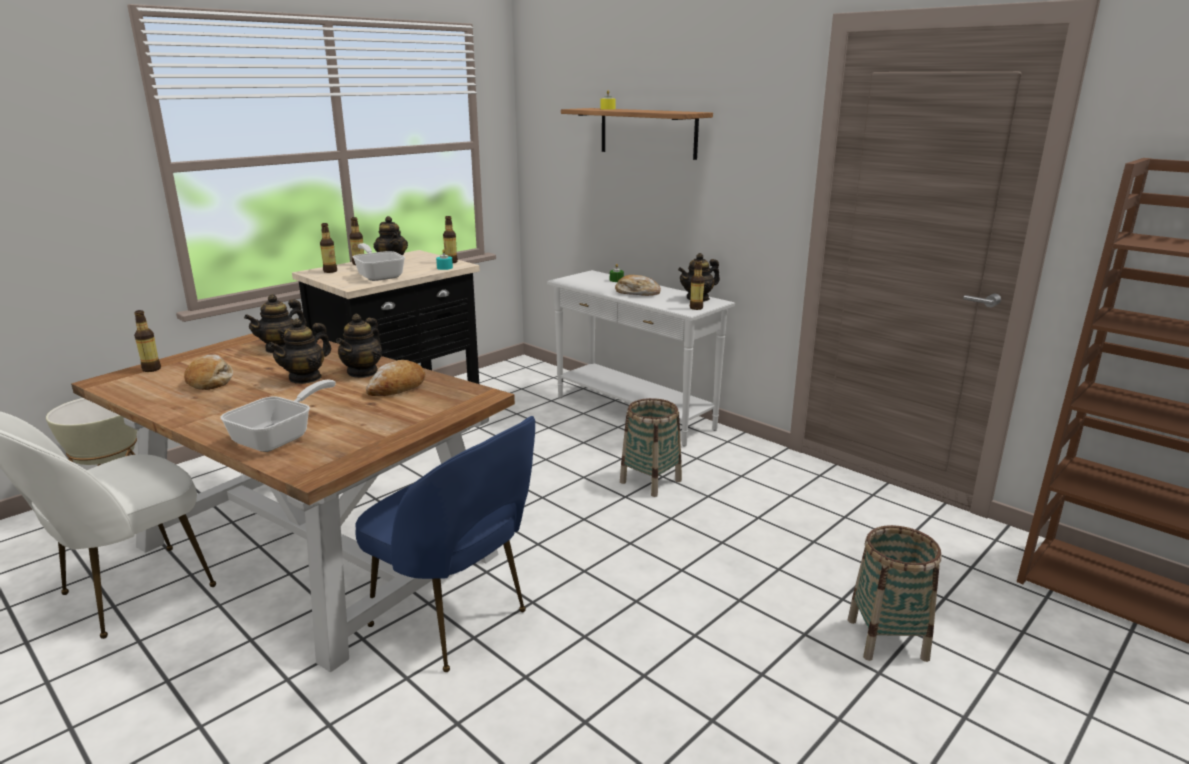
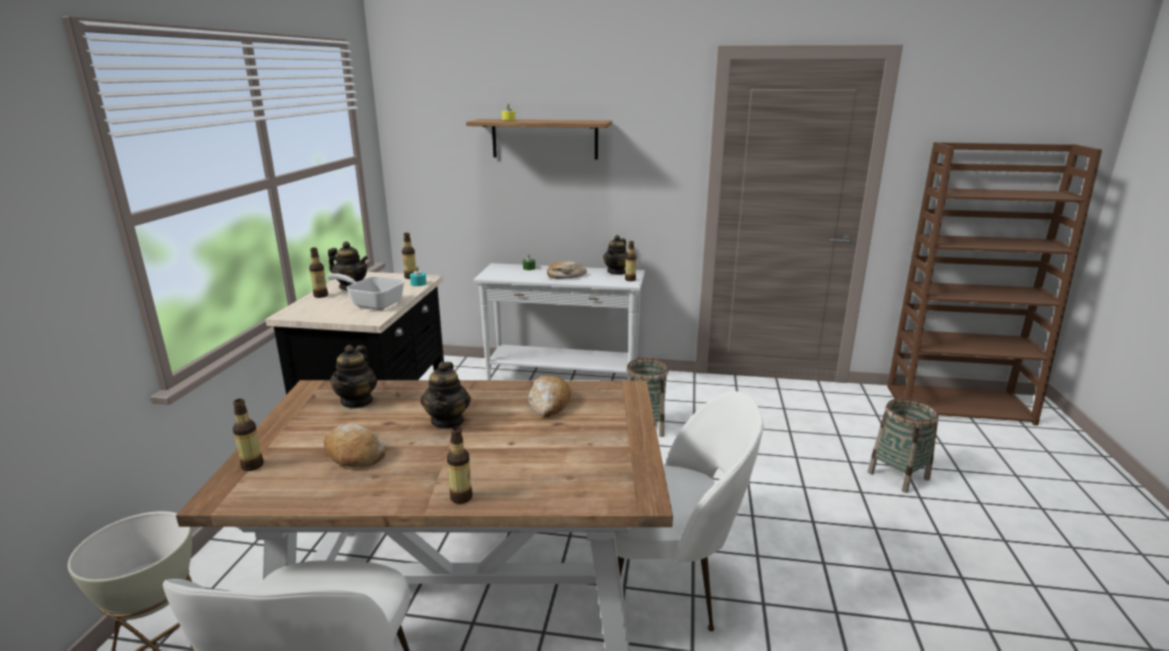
camera: 35 degrees left, 0 degrees up
frying pan [220,380,336,452] -> none
bottle [320,223,337,273] -> bottle moved to [447,426,473,504]
teapot [336,314,382,378] -> none
blue chair [355,416,535,672] -> white chair [615,391,764,631]

